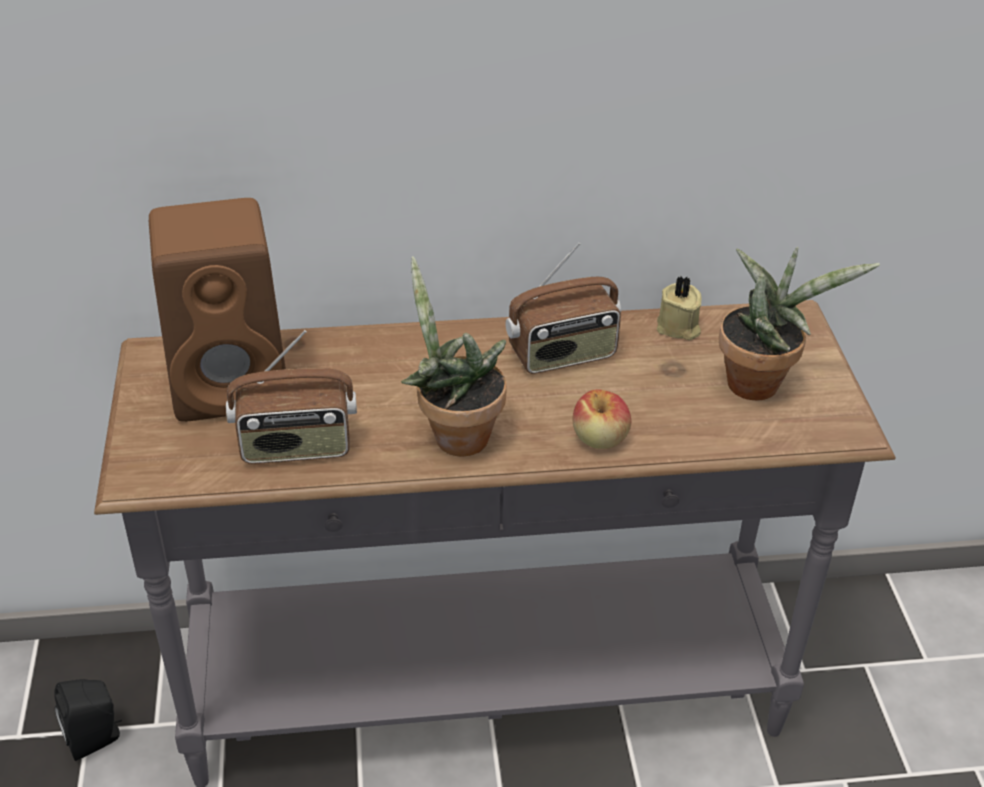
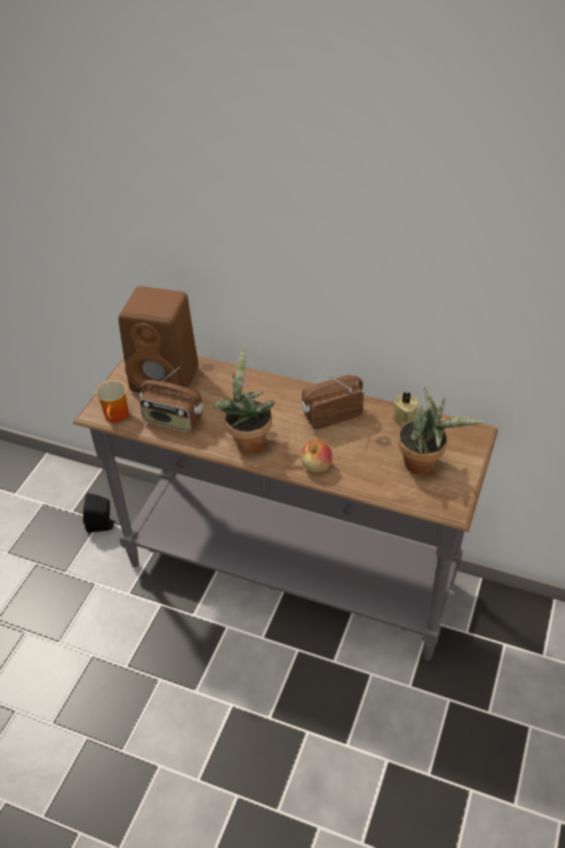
camera: 30 degrees right, 5 degrees up
radio [505,243,621,374] -> radio turned 150 degrees clockwise [301,375,365,429]
none -> mug [96,380,129,422]

